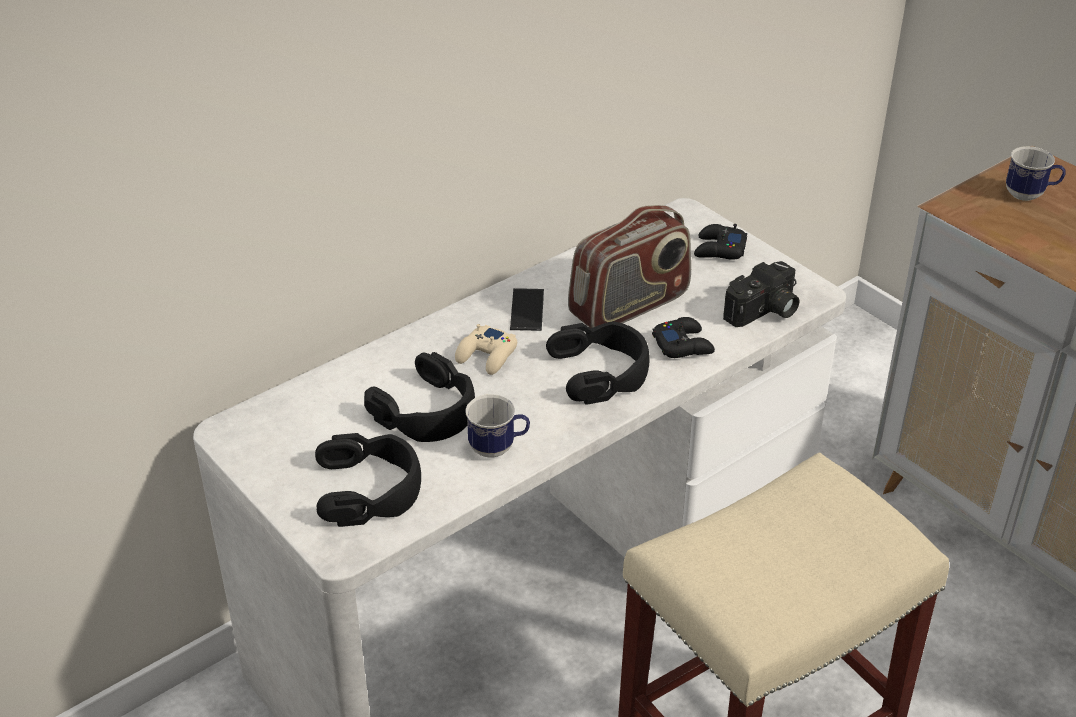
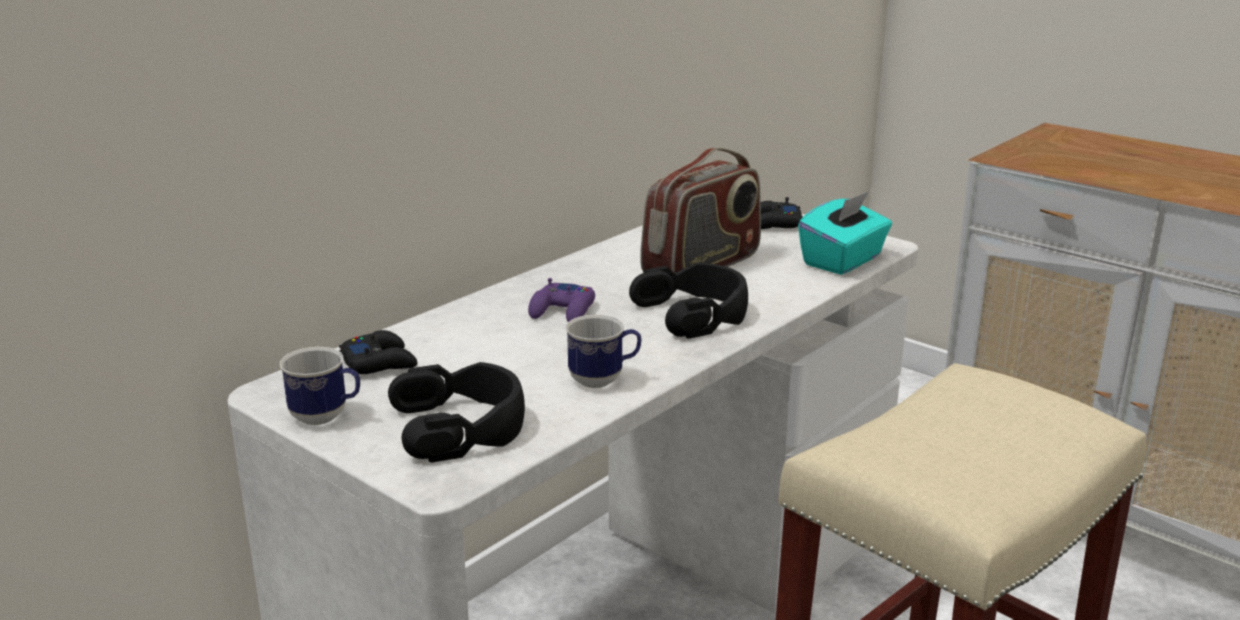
camera: 10 degrees left, 15 degrees down
black headphones [364,352,475,442] -> none
beige game controller [455,324,517,375] -> purple game controller [528,278,595,322]
phone [510,288,544,331] -> none
black game controller [652,317,715,358] -> black game controller moved to [339,330,418,374]
camera [723,261,799,327] -> turquoise tissue box [798,192,892,275]
mug [1006,146,1066,201] -> mug moved to [280,347,360,425]

